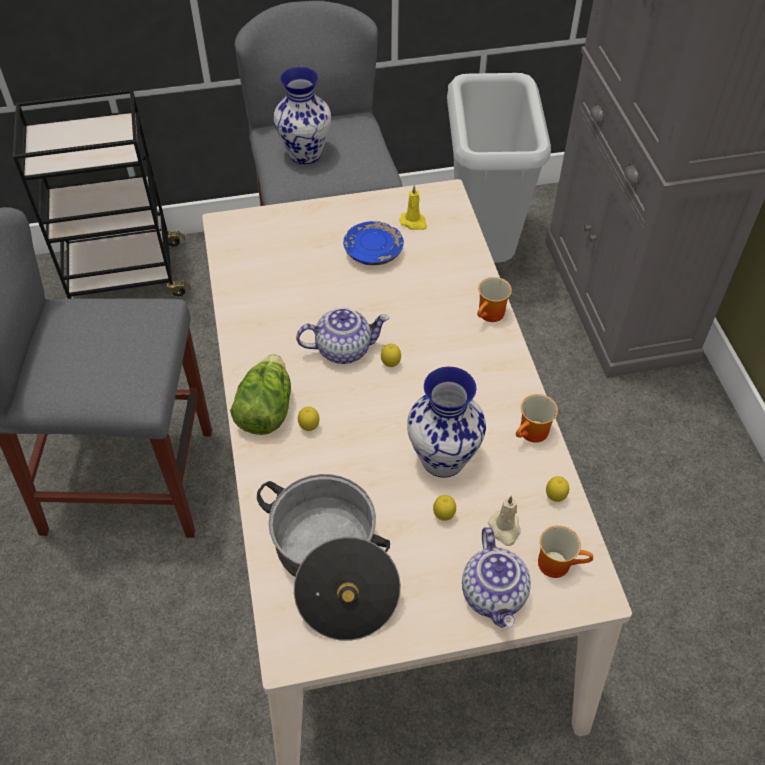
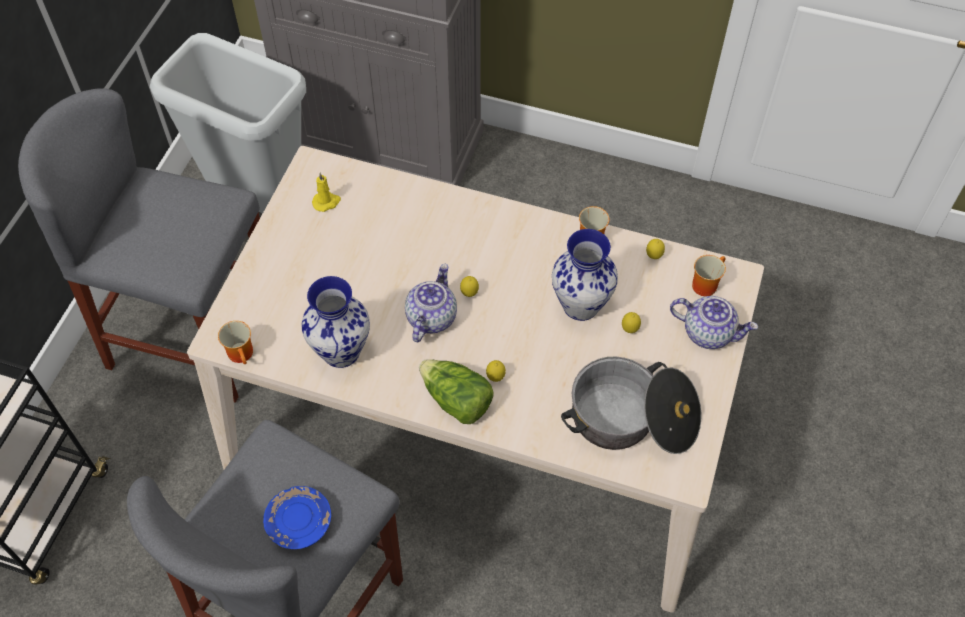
camera: 60 degrees left, 5 degrees up
vase [274,67,331,164] -> vase moved to [302,276,370,368]
blue plate [343,221,404,265] -> blue plate moved to [263,486,331,549]
mug [477,277,512,322] -> mug moved to [218,321,253,364]
beige candle [488,496,521,546] -> none

